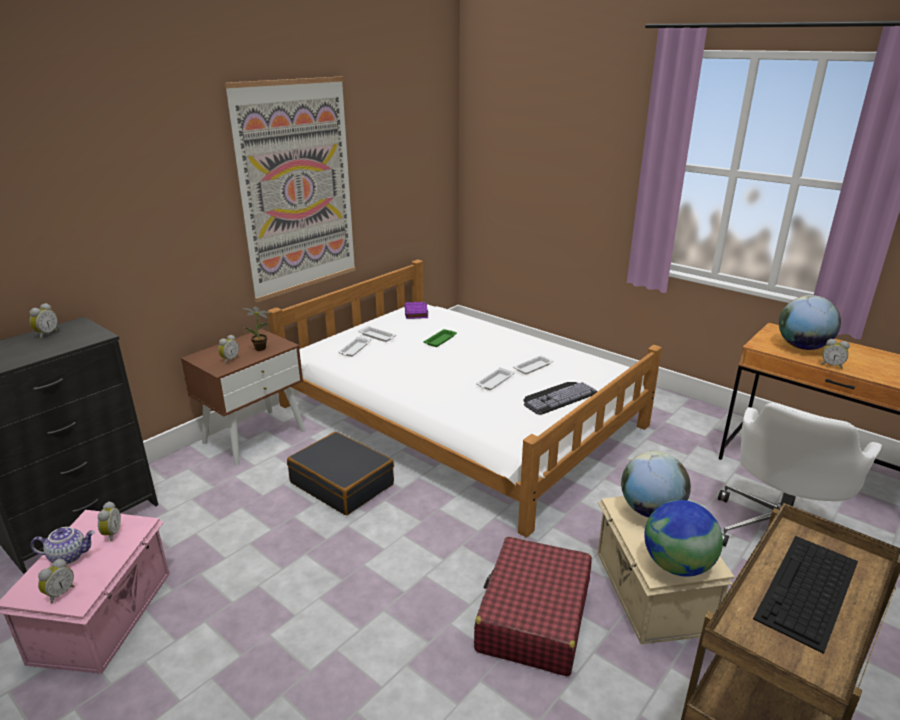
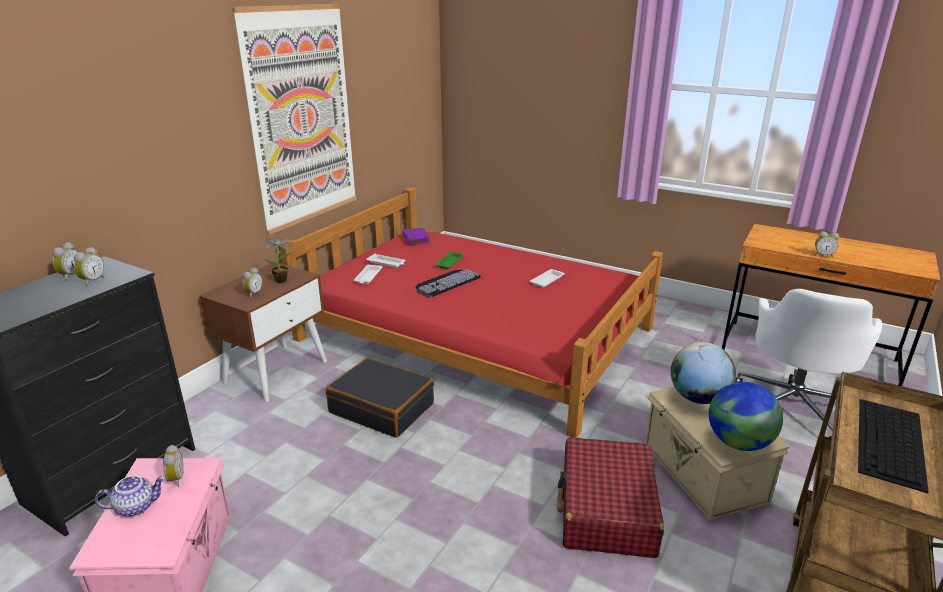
camera: 10 degrees left, 0 degrees up
alarm clock [38,559,74,604] -> alarm clock moved to [74,247,104,286]
white bed [268,259,662,538] -> red bed [280,187,663,438]
white tray [476,367,514,390] -> none
keyboard [523,382,598,415] -> keyboard moved to [415,269,481,297]
globe [779,295,841,350] -> none

